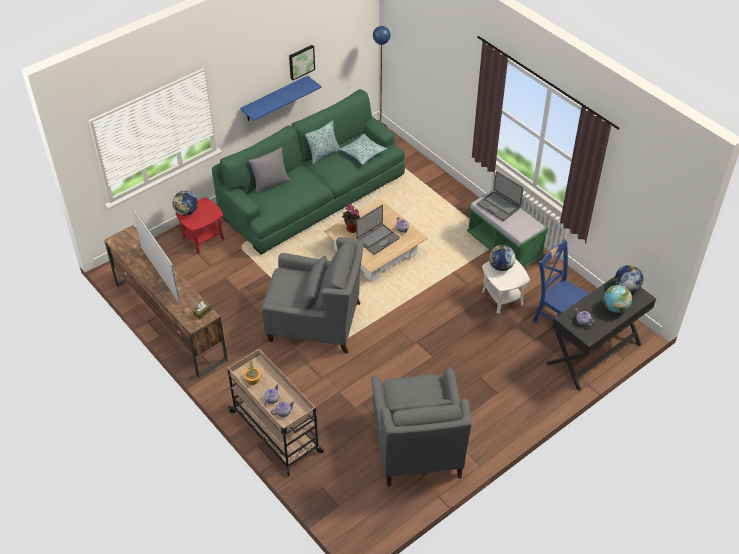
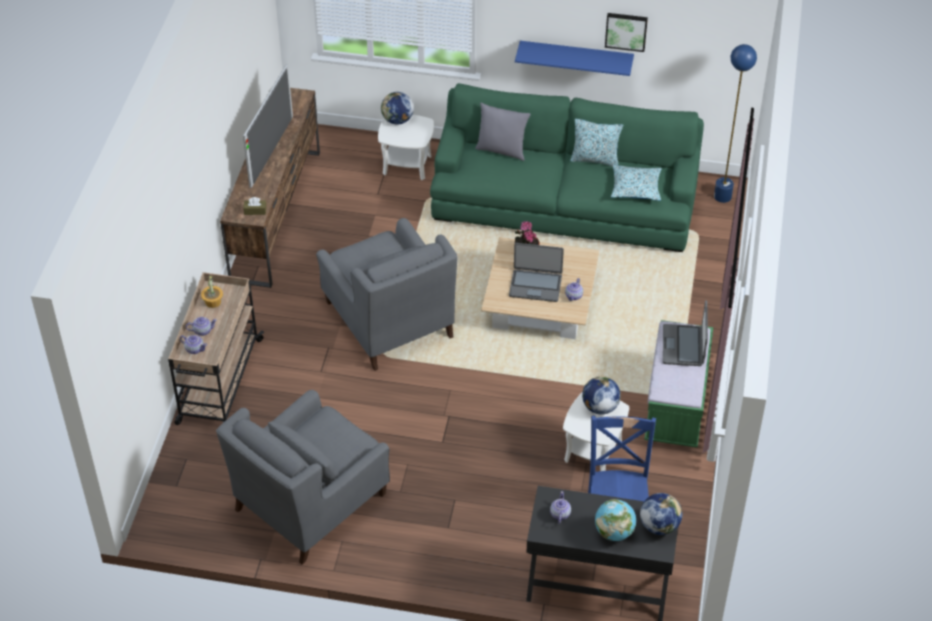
camera: 50 degrees right, 0 degrees up
red side table [176,198,224,254] -> white side table [378,115,434,180]

